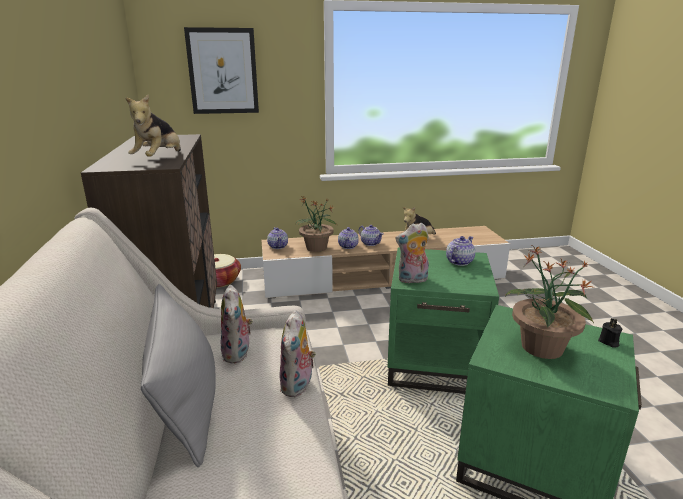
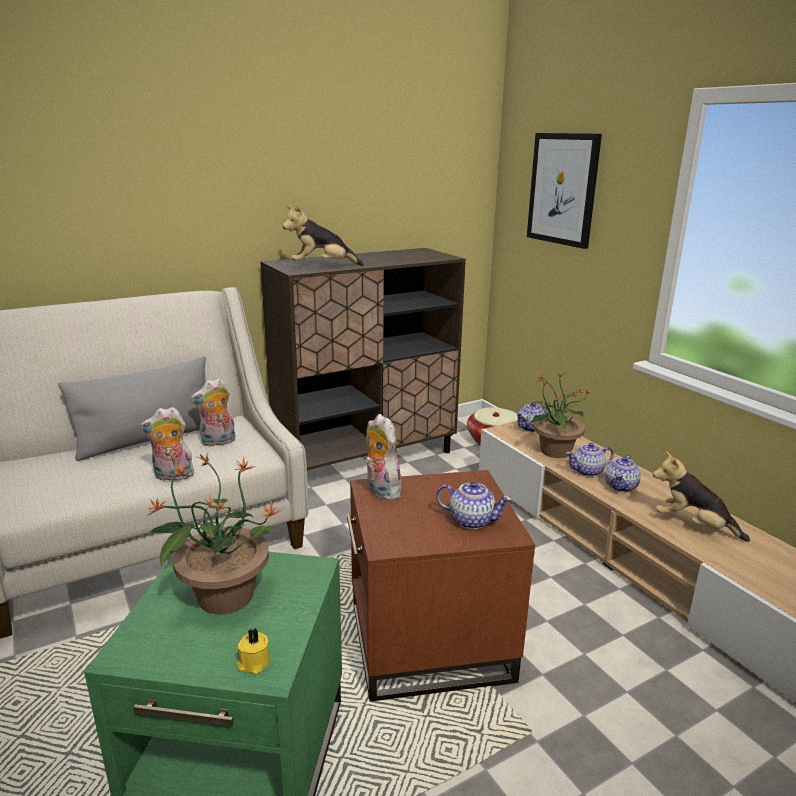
camera: 70 degrees right, 0 degrees up
green side table [388,248,499,394] -> brown side table [347,470,535,702]
black candle [598,318,622,348] -> yellow candle [237,628,270,674]

